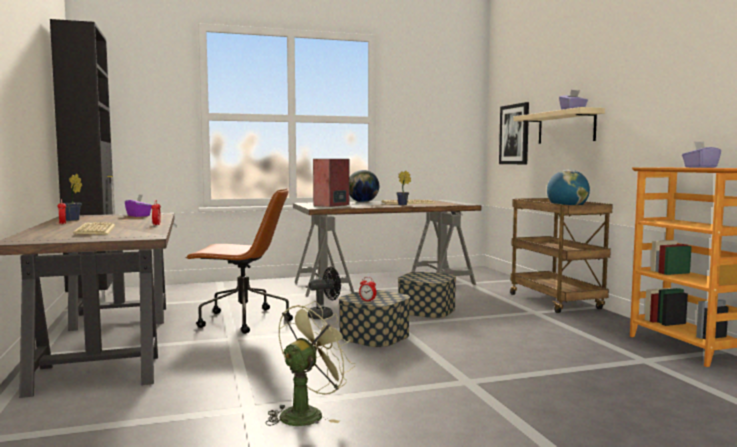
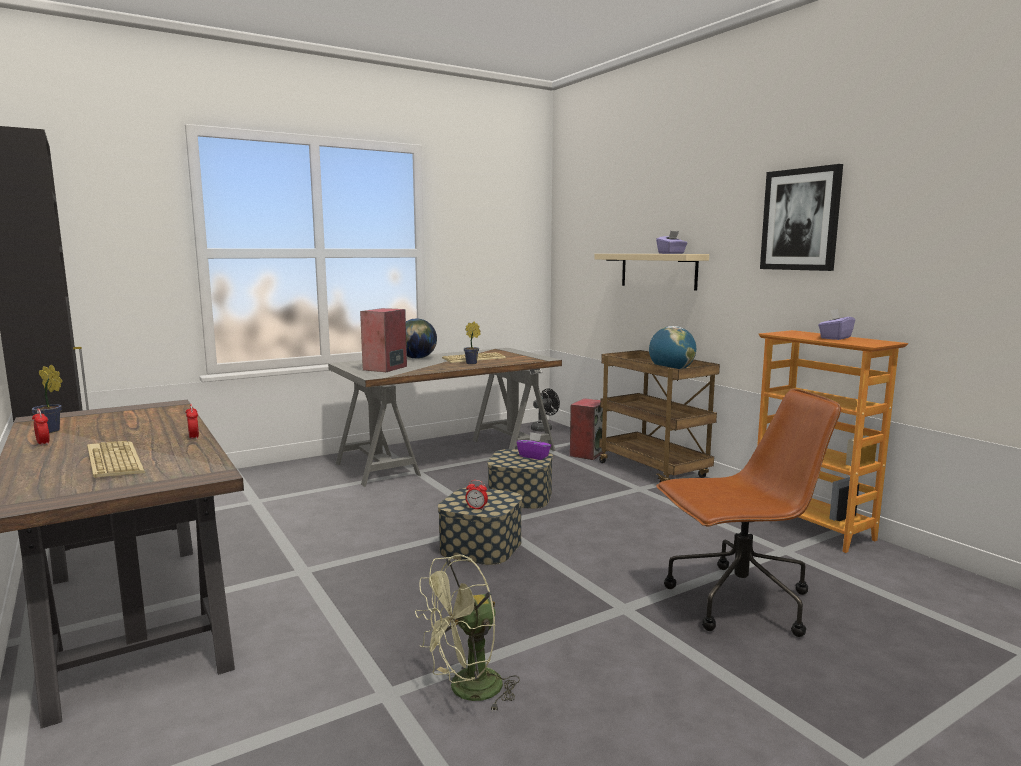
camera: 15 degrees left, 5 degrees up
purple tissue box [125,195,152,217] -> purple tissue box moved to [517,432,551,460]
brown office chair [185,188,293,334] -> brown office chair moved to [656,389,841,637]
green fan [266,301,355,426] -> green fan turned 150 degrees counterclockwise [415,555,520,713]
black fan [308,267,341,319] -> black fan moved to [531,389,560,432]
picture [499,102,529,164] -> picture moved to [760,164,843,271]
none -> speaker [570,398,607,460]

